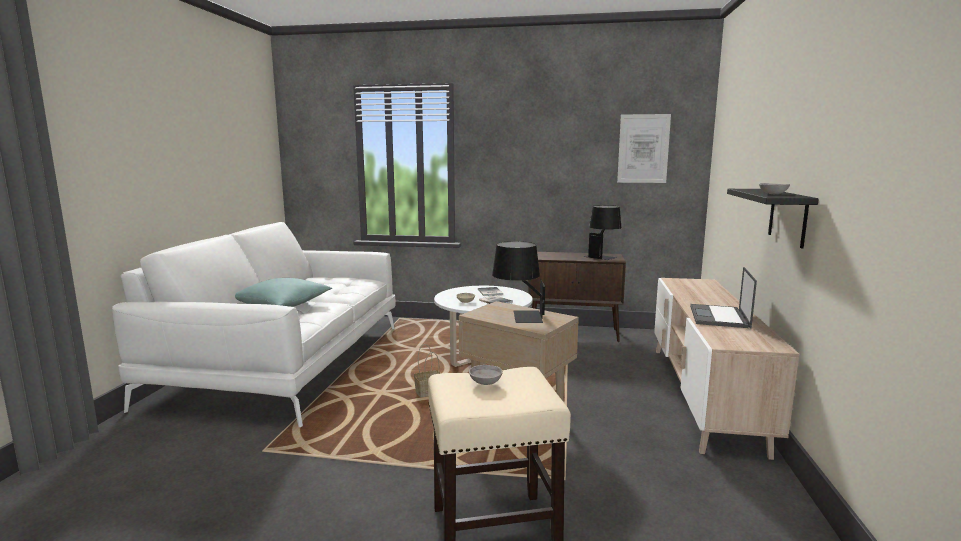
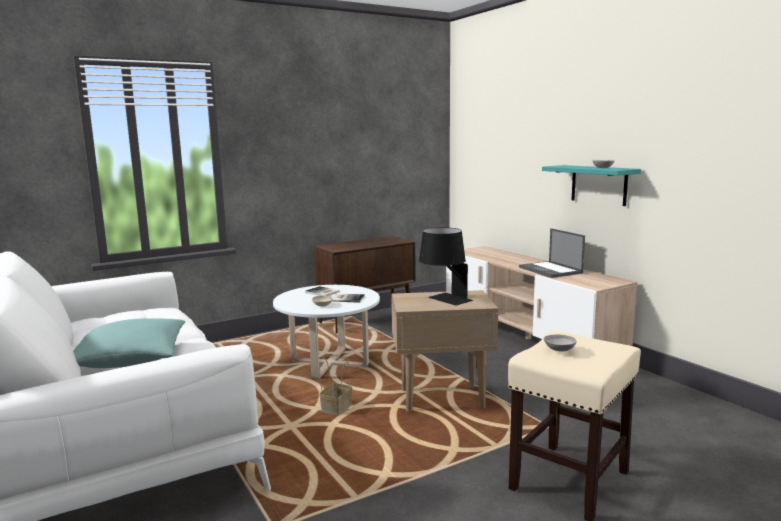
camera: 40 degrees left, 0 degrees up
black table lamp [583,205,621,260] -> none
picture [617,114,671,183] -> none
black shelf [727,189,819,248] -> turquoise shelf [542,165,641,206]

